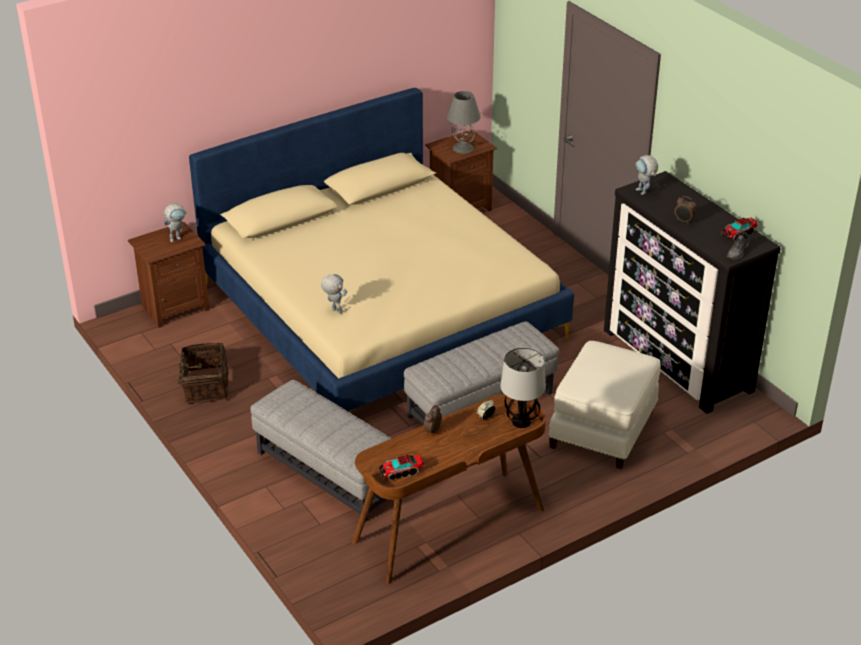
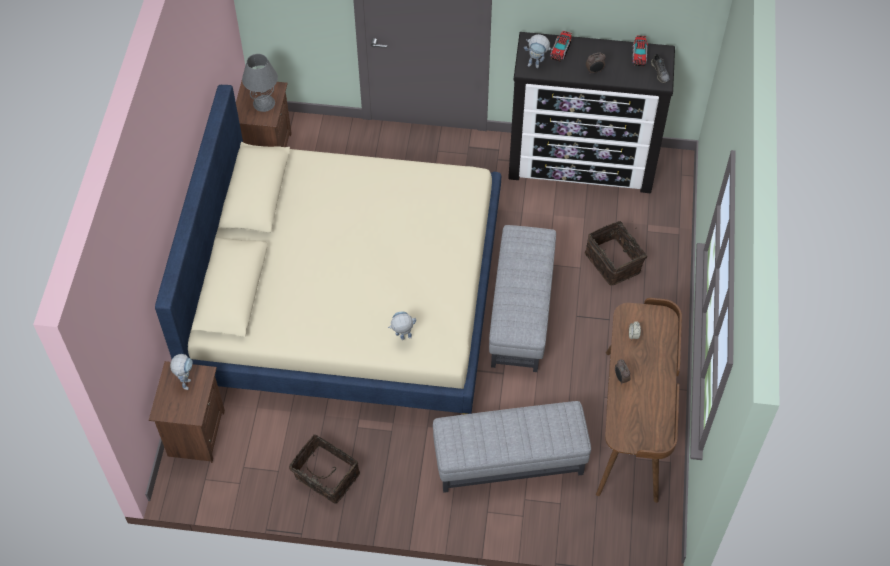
camera: 50 degrees left, 20 degrees up
toy truck [378,455,424,480] -> toy truck moved to [550,31,572,62]
table lamp [500,347,546,428] -> none
white ottoman [548,341,661,469] -> basket [585,221,647,286]

